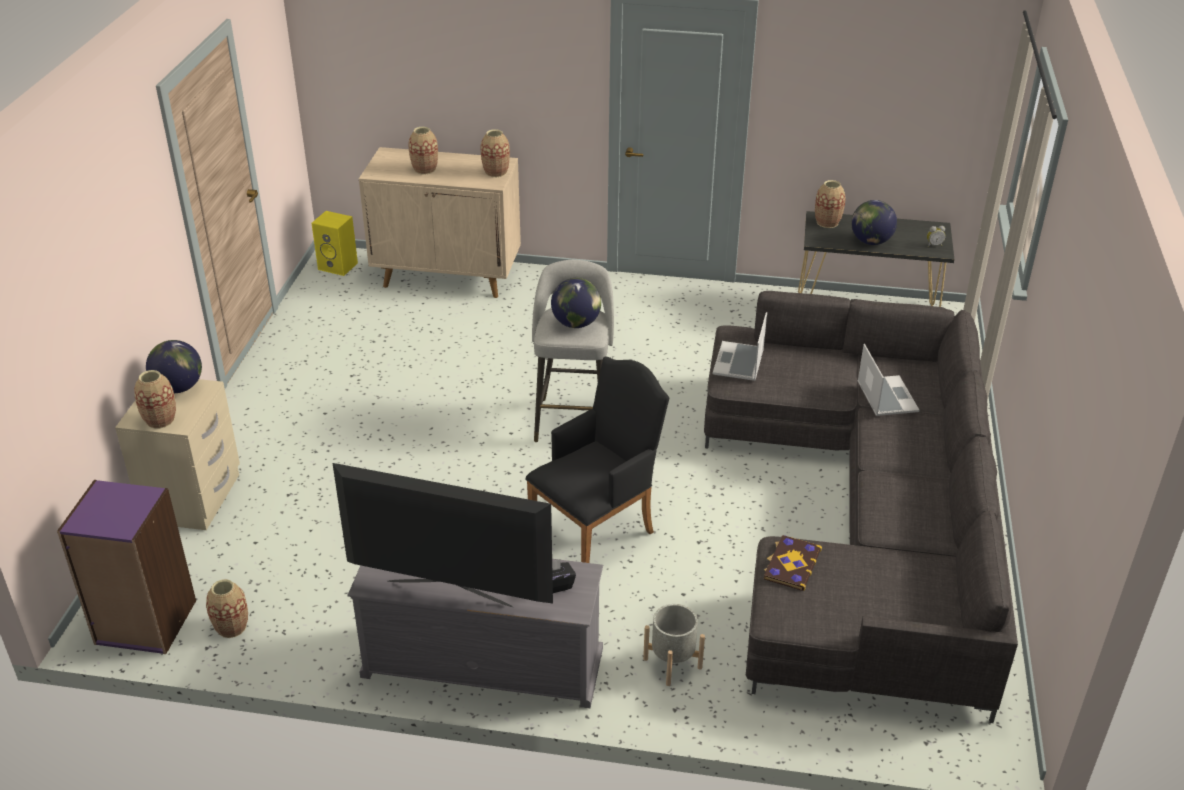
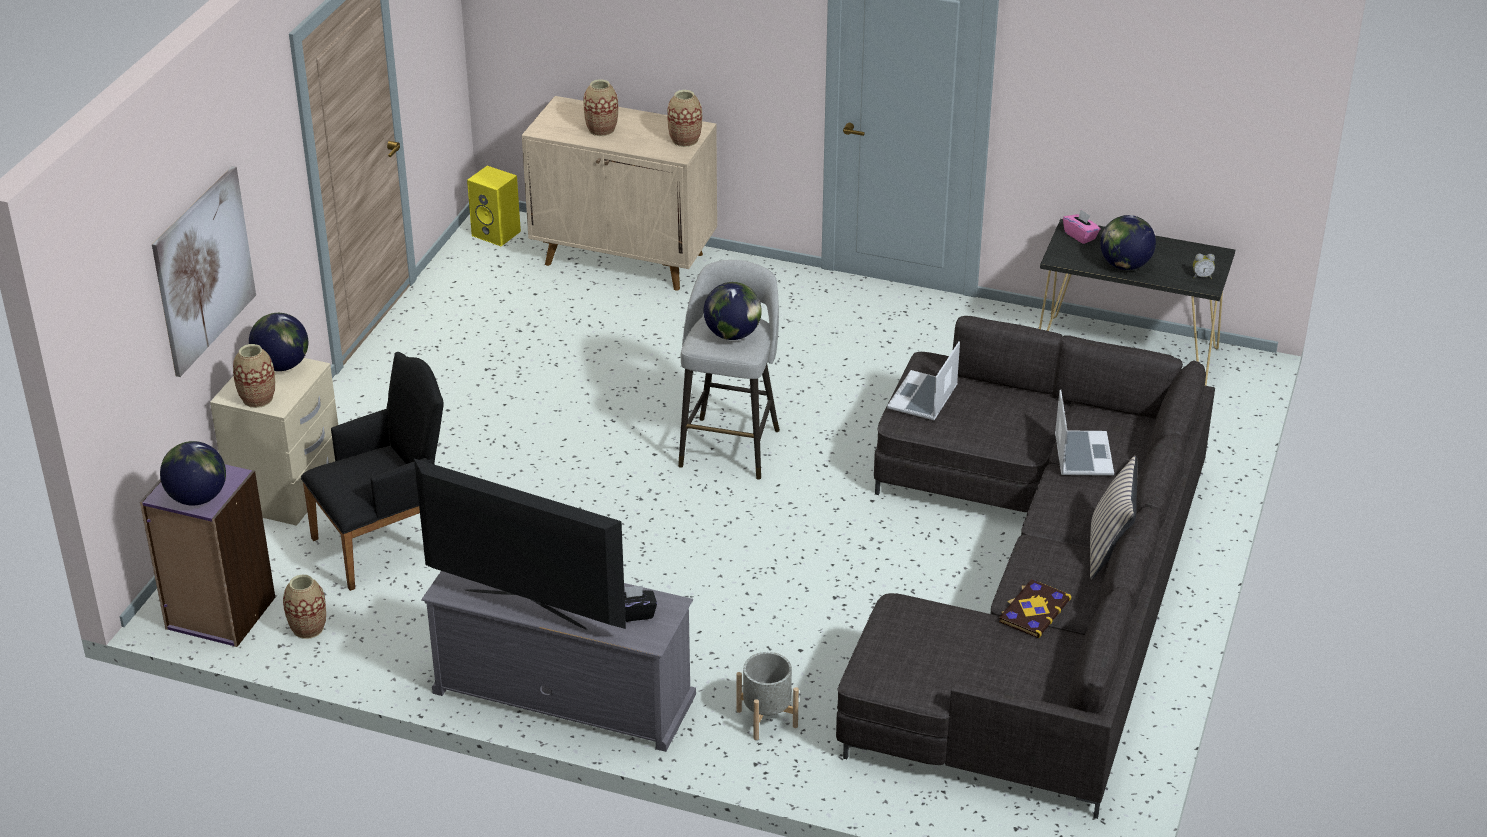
camera: 10 degrees right, 0 degrees up
black armchair [525,356,670,563] -> black armchair moved to [301,352,444,591]
book [764,535,822,591] -> book moved to [999,579,1071,638]
vase [815,180,845,228] -> pink tissue box [1063,210,1100,244]
none -> picture [152,166,256,377]
none -> globe [160,441,226,506]
none -> beige pillow [1090,455,1137,580]

